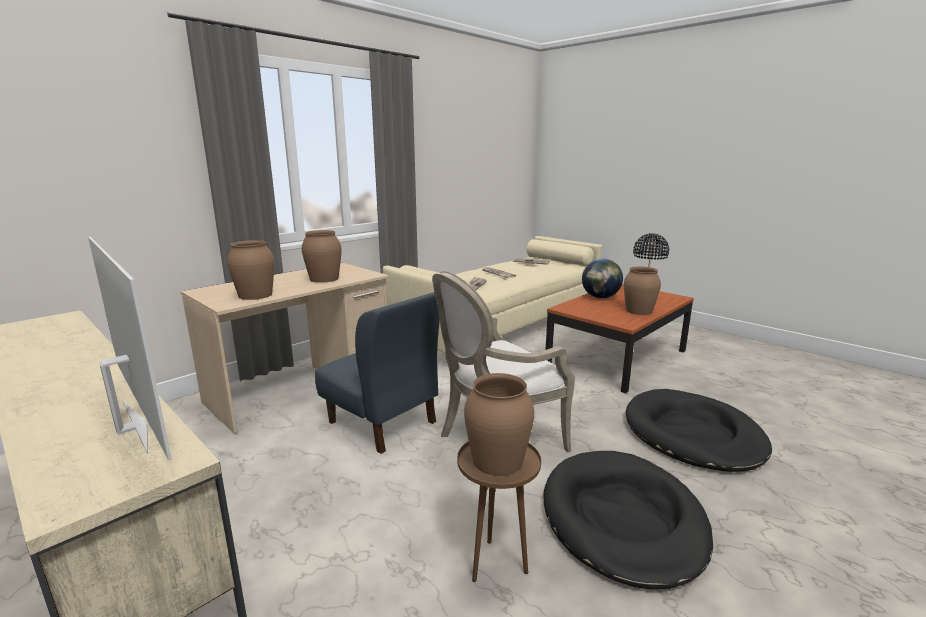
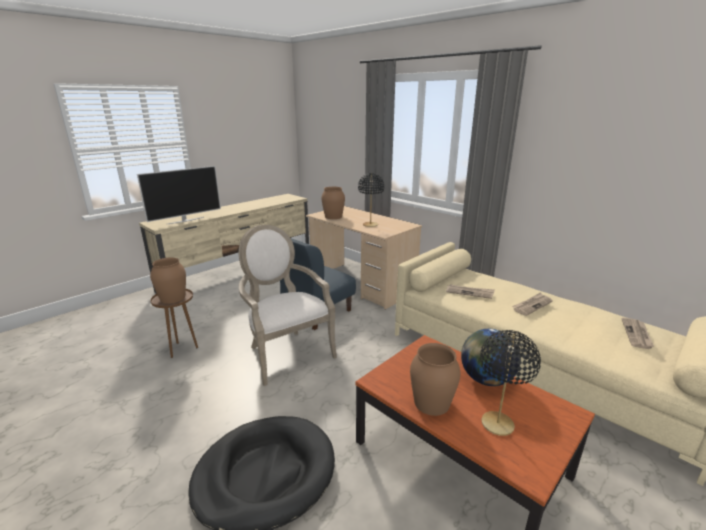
camera: 90 degrees right, 5 degrees up
brown vase [302,230,342,283] -> black table lamp [358,173,384,227]
black dog bed [544,451,713,589] -> none

